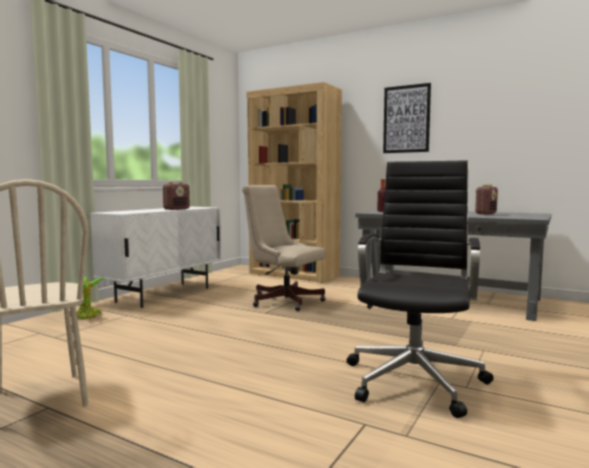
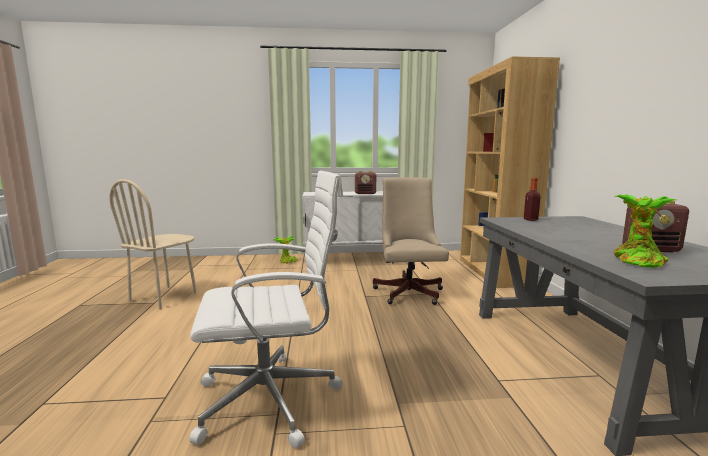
camera: 55 degrees right, 5 degrees up
black office chair [347,160,493,418] -> white office chair [189,171,343,448]
picture [383,83,431,153] -> none
none -> potted plant [614,194,676,268]

